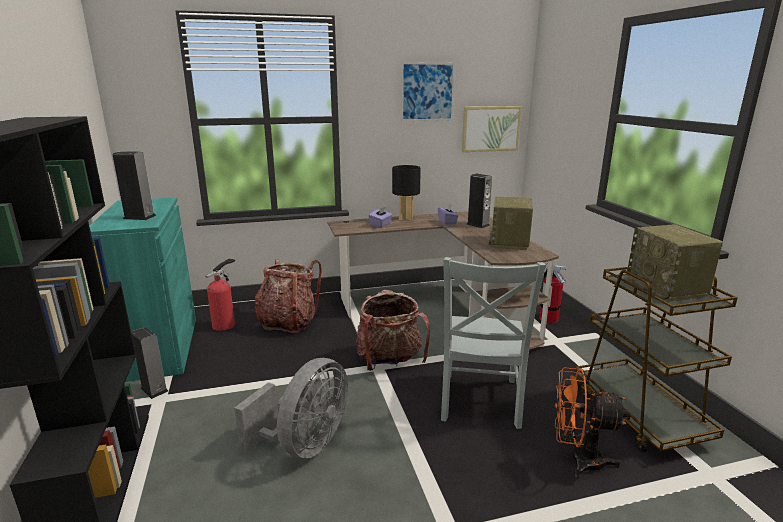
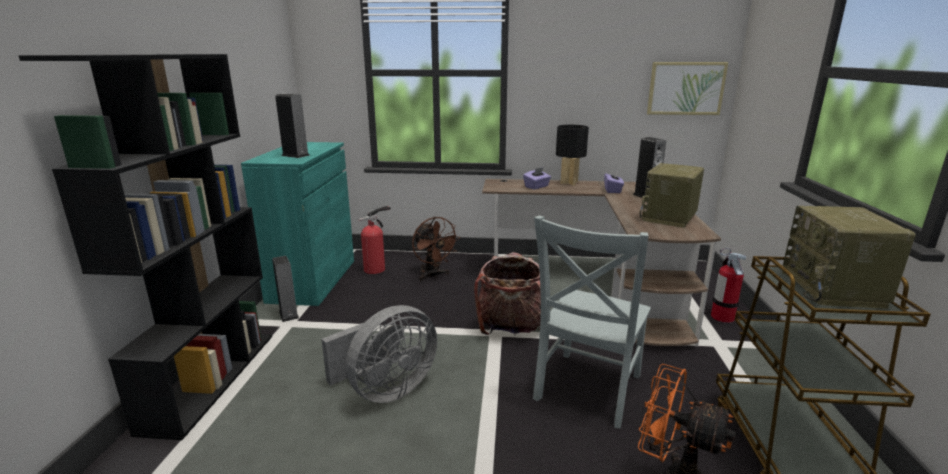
camera: 20 degrees right, 0 degrees up
backpack [255,259,322,333] -> brown fan [412,217,460,281]
picture [401,62,455,121] -> none

